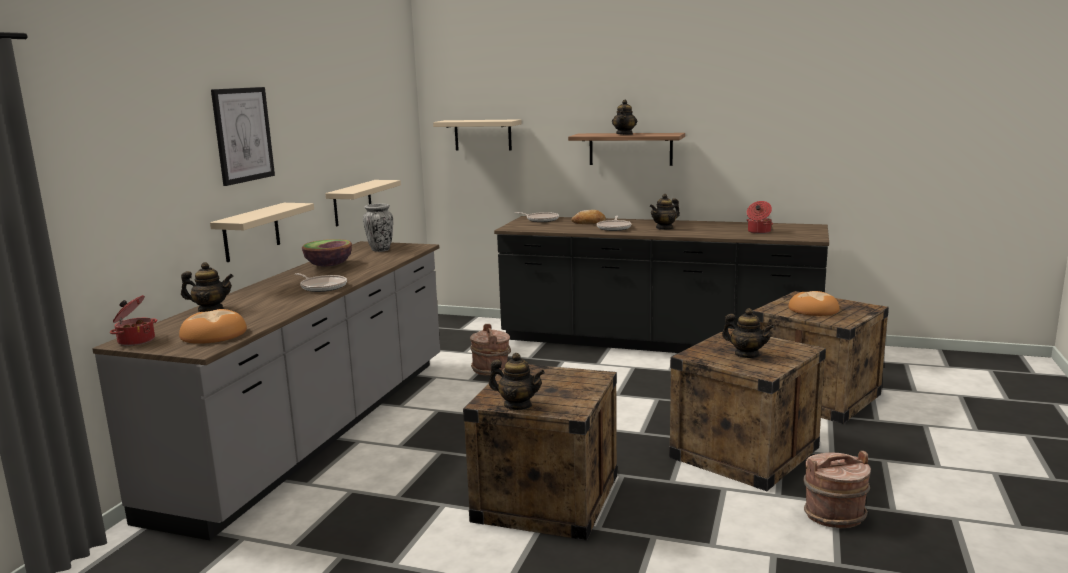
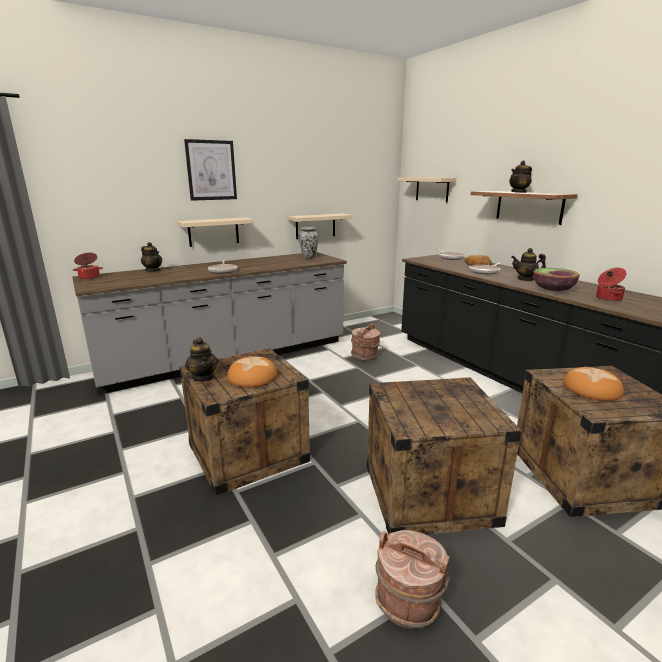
camera: 40 degrees right, 5 degrees up
bread [179,309,247,344] -> bread moved to [227,356,277,387]
bowl [302,239,352,266] -> bowl moved to [533,268,580,291]
teapot [722,308,774,358] -> none

